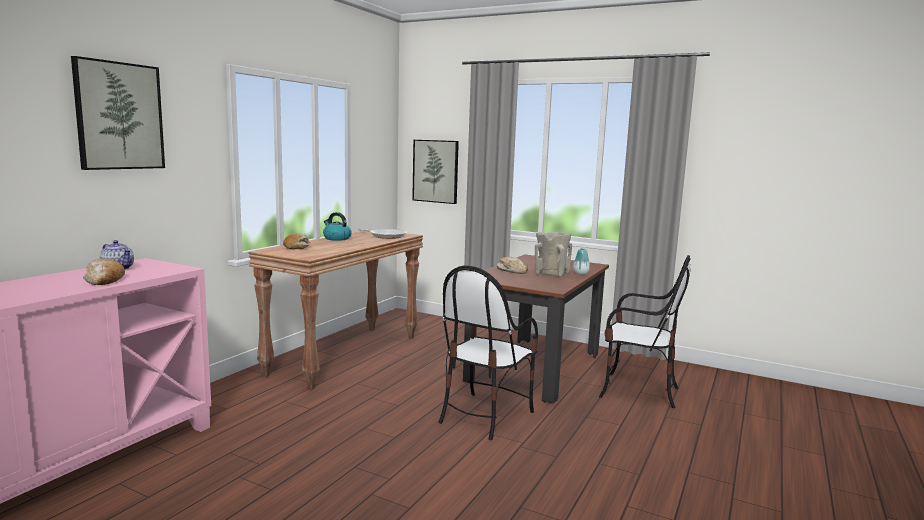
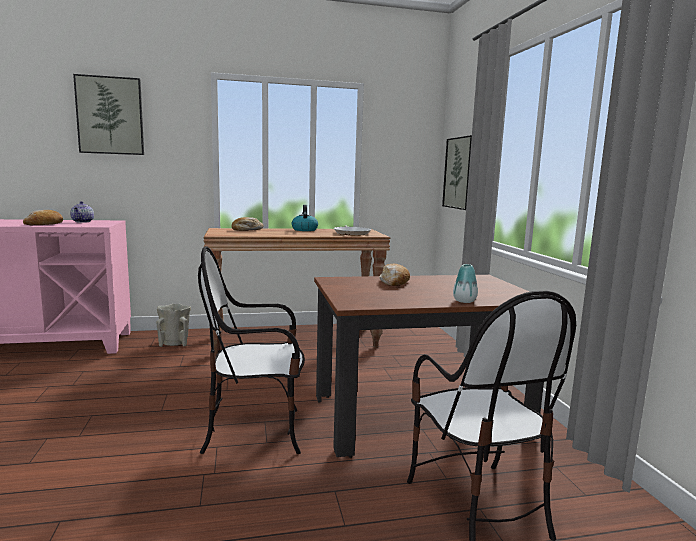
camera: 50 degrees right, 0 degrees up
beige vase [535,232,572,277] -> beige vase moved to [157,304,191,347]

